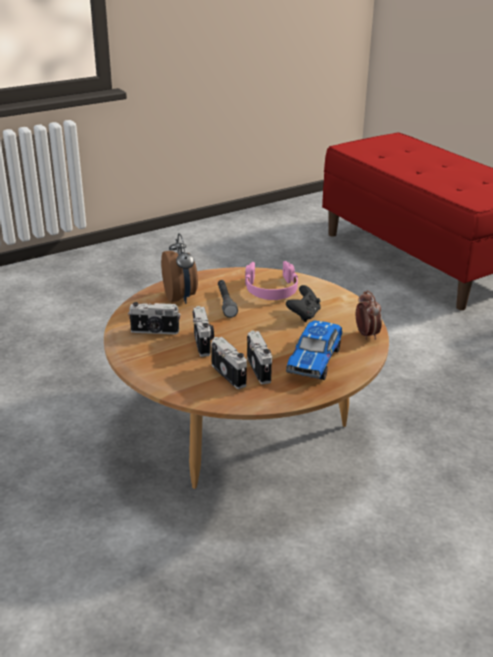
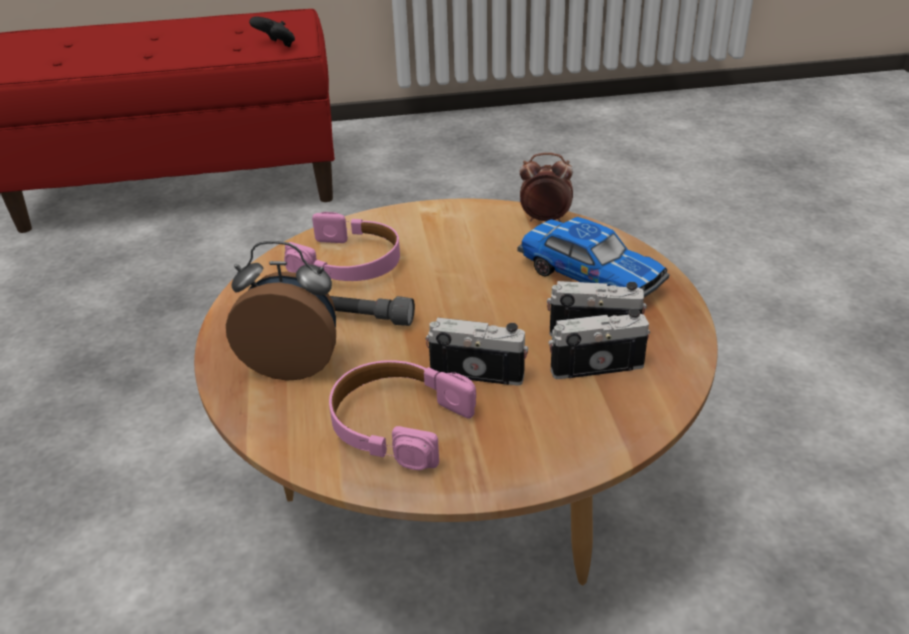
camera: 65 degrees left, 5 degrees up
camera [128,302,180,334] -> pink headphones [329,360,476,470]
black game controller [286,285,321,322] -> black game controller moved to [249,16,295,47]

